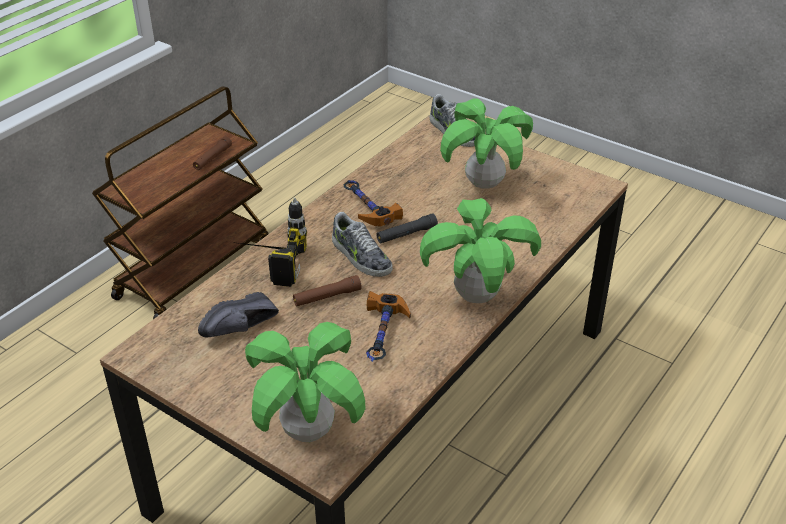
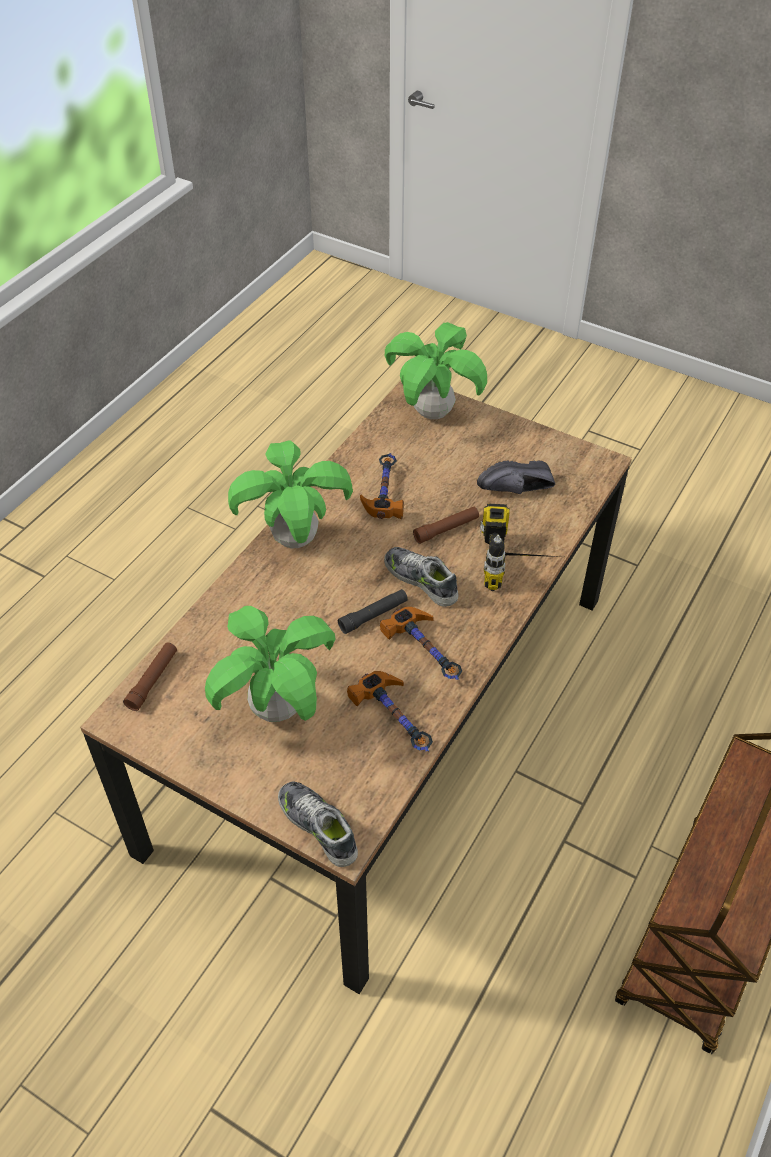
camera: 175 degrees right, 10 degrees up
brown flashlight [193,136,232,170] -> brown flashlight moved to [123,643,177,711]
black shoe [198,292,279,338] -> black shoe turned 150 degrees counterclockwise [477,461,555,494]
none -> hammer [347,671,433,751]

